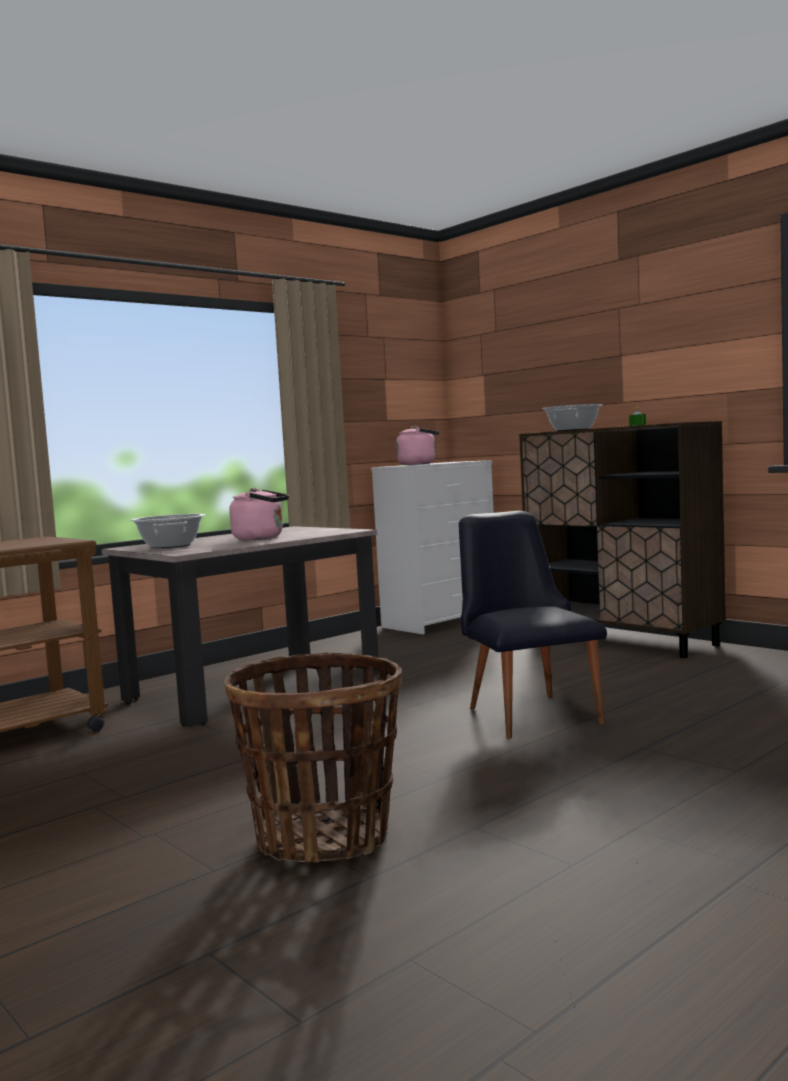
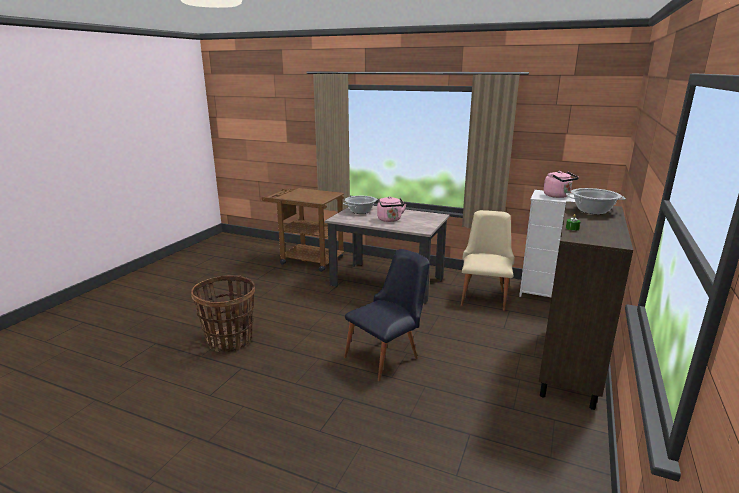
camera: 65 degrees right, 15 degrees up
none -> beige chair [461,210,515,311]

